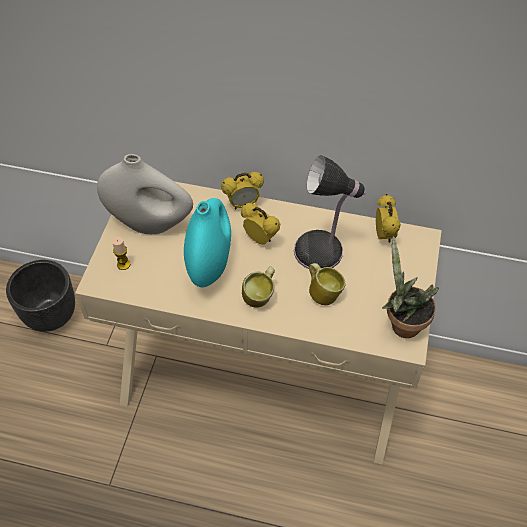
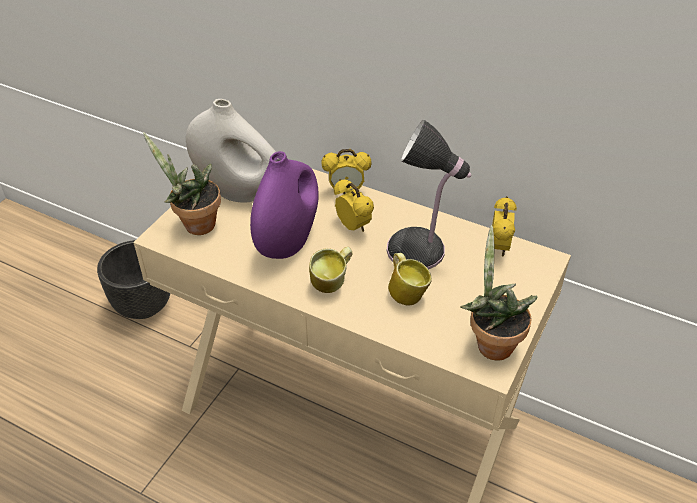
camera: 15 degrees right, 10 degrees down
candle [112,237,130,270] -> potted plant [143,132,221,235]
turquoise vase [184,198,231,287] -> purple vase [250,151,319,259]

